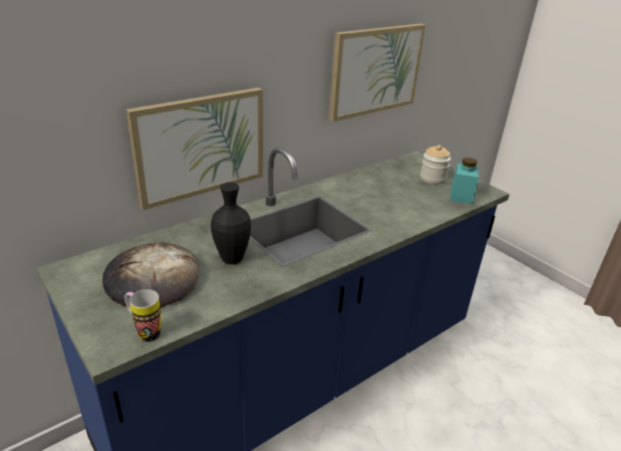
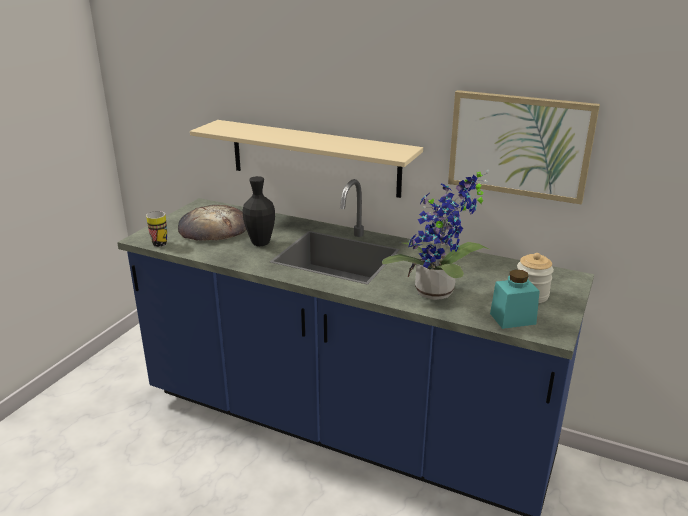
camera: 65 degrees right, 5 degrees down
picture [126,87,263,210] -> beige shelf [190,120,423,198]
none -> potted plant [382,169,490,300]

